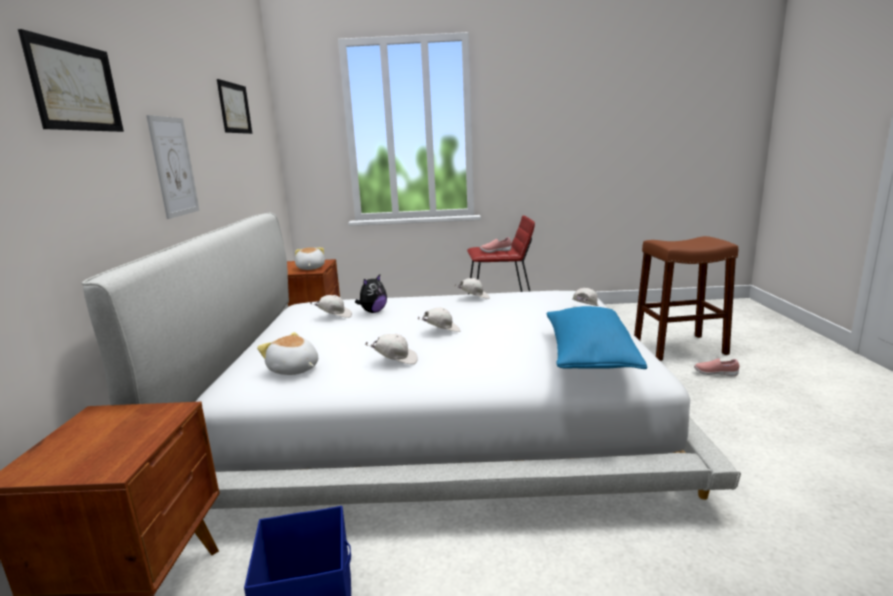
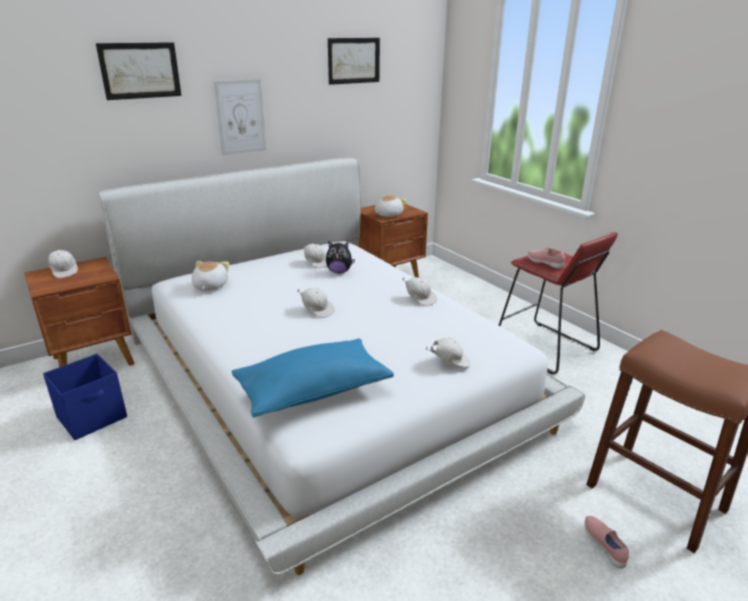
camera: 55 degrees right, 10 degrees up
white cap [365,334,418,364] -> white cap moved to [48,250,78,278]

